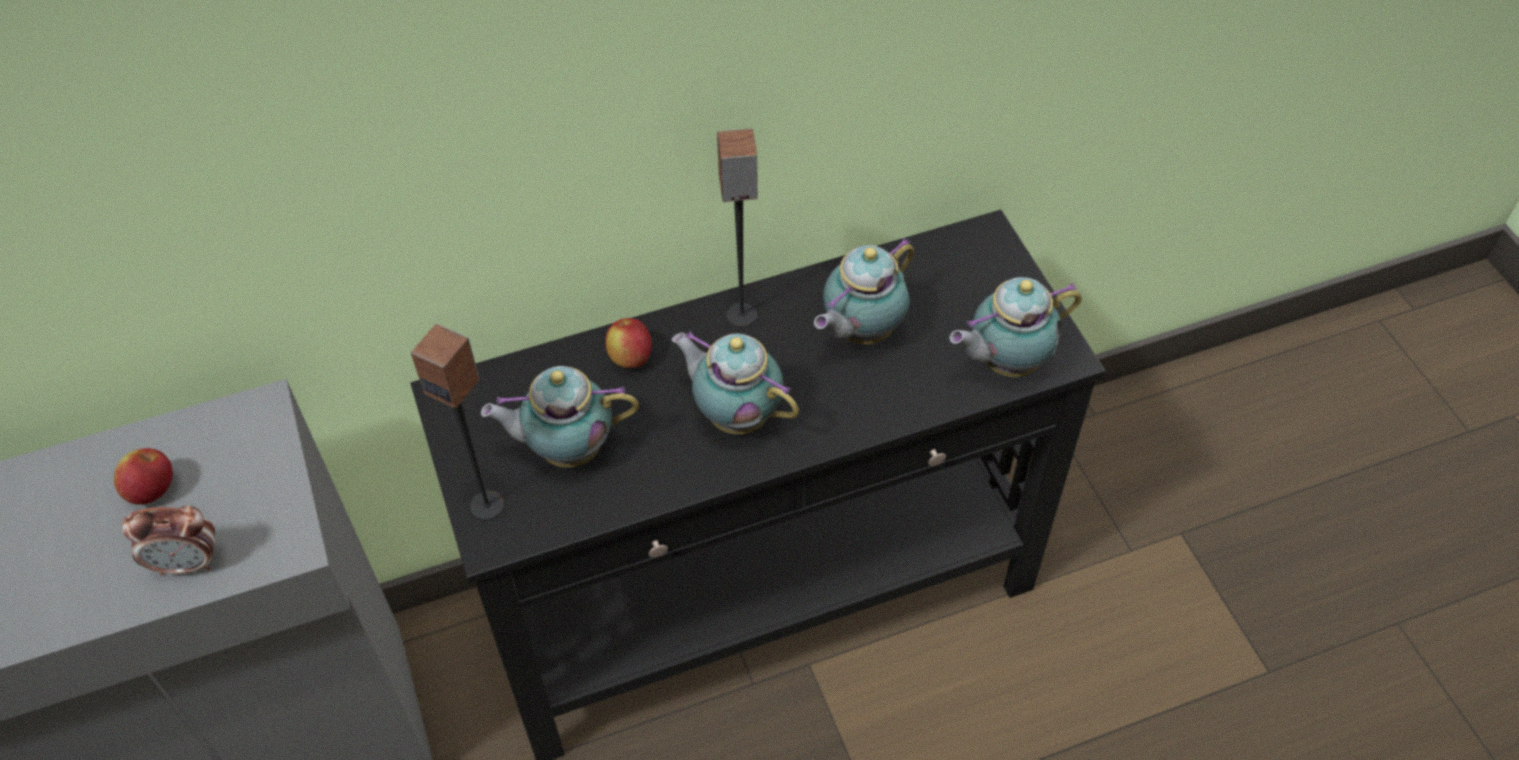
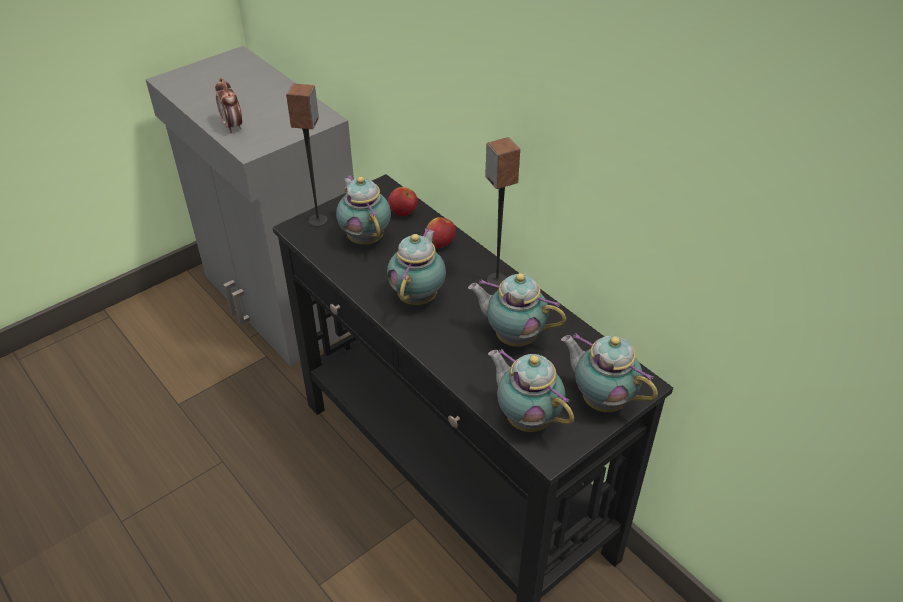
camera: 70 degrees right, 10 degrees down
apple [114,448,173,504] -> apple moved to [388,187,418,216]
none -> teapot [561,334,658,412]

